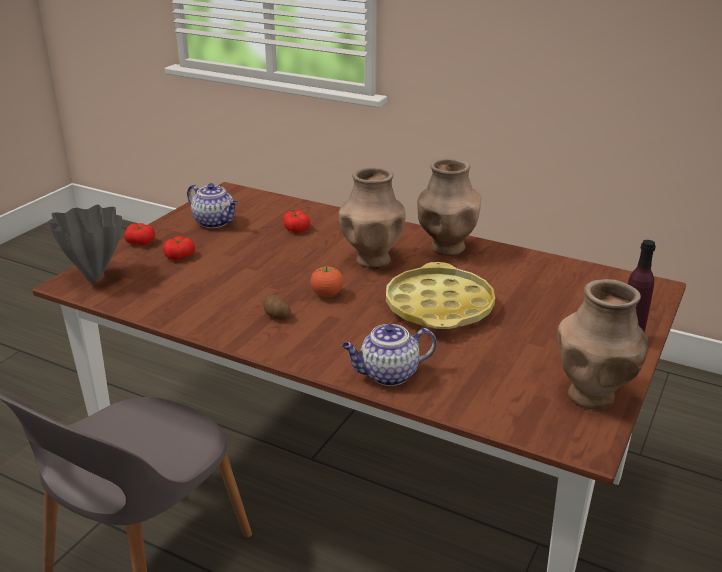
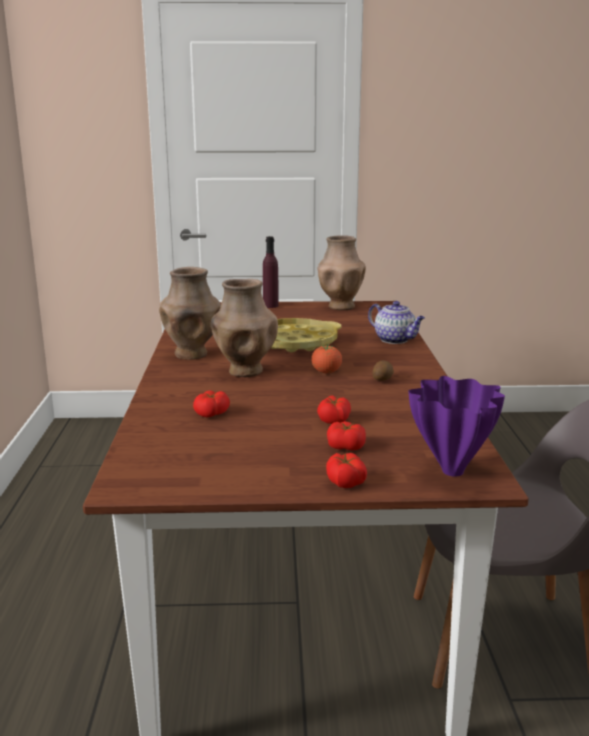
camera: 120 degrees left, 10 degrees down
grey vase [48,205,122,281] -> purple vase [408,376,505,477]
teapot [187,183,238,228] -> none
none -> tomato [317,395,351,424]

